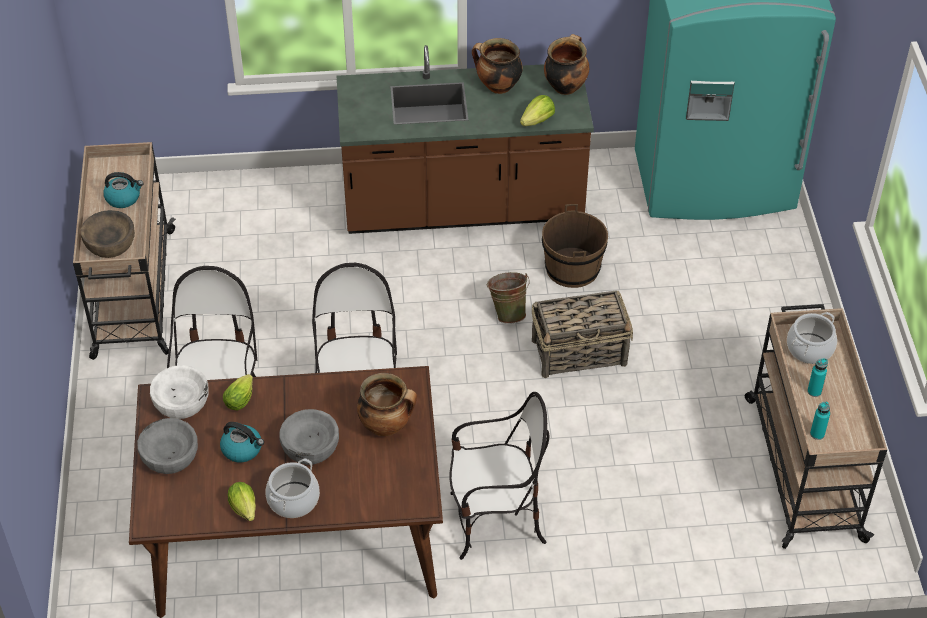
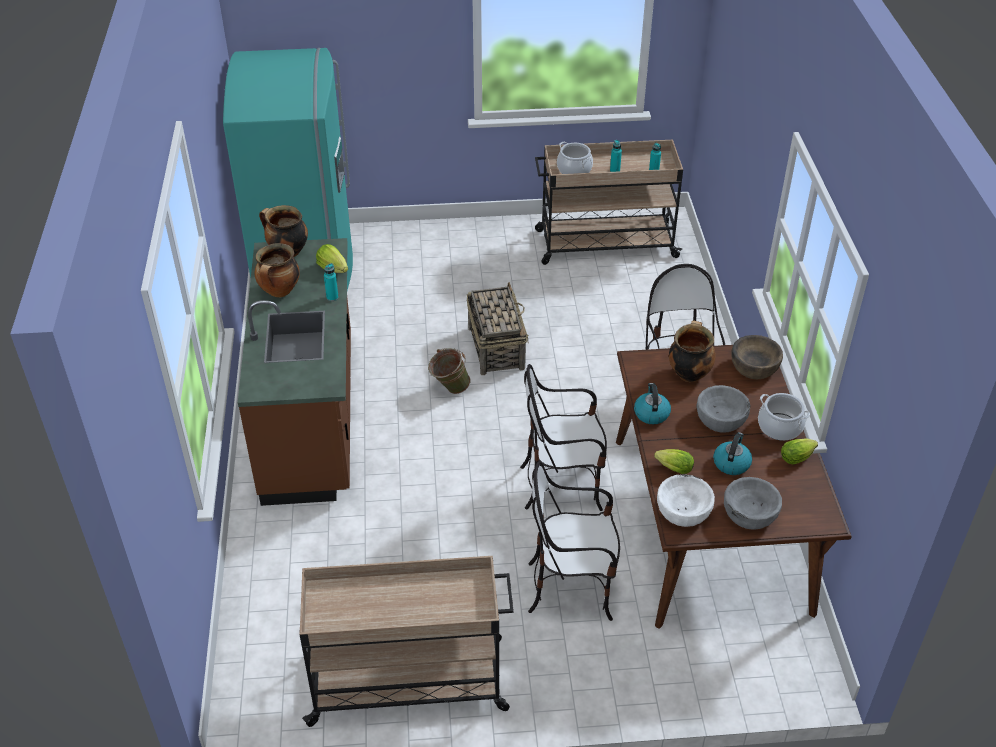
camera: 90 degrees left, 5 degrees down
brown bowl [81,210,135,258] -> brown bowl moved to [732,335,783,379]
kettle [103,172,144,208] -> kettle moved to [634,383,671,424]
brown bucket [542,204,608,288] -> none
none -> turquoise bottle [324,263,339,301]

